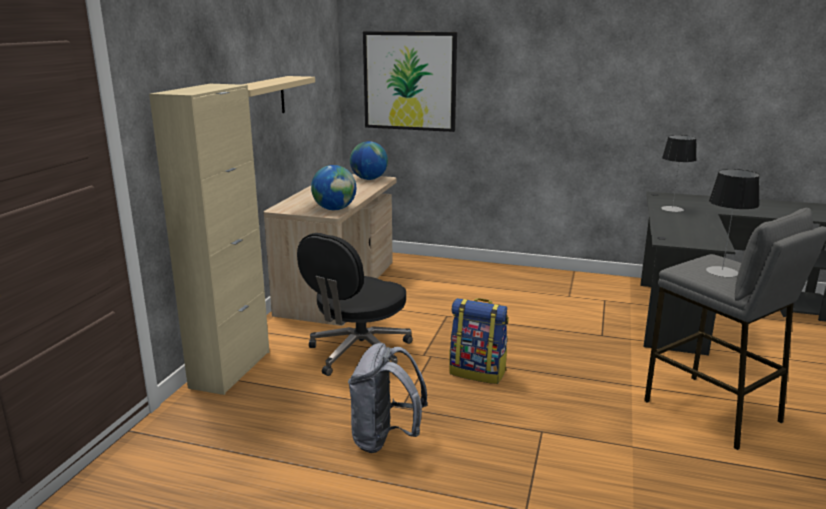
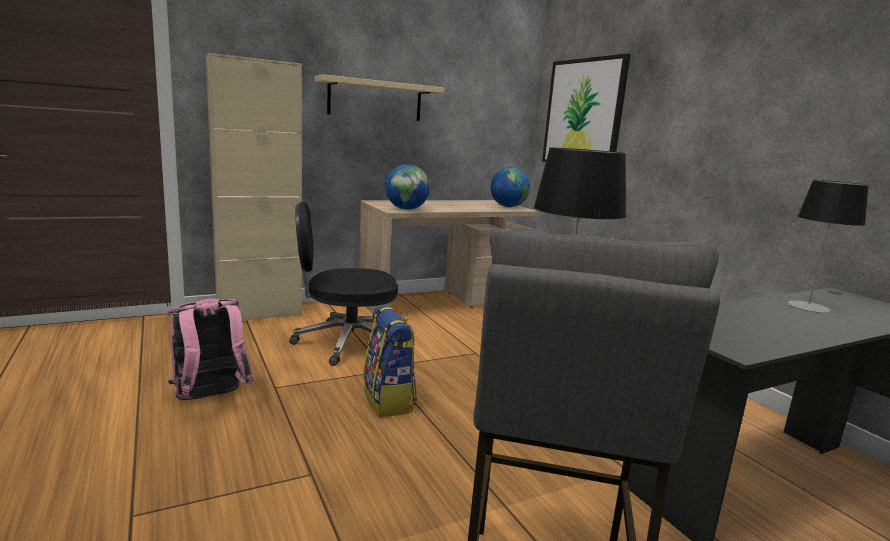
camera: 45 degrees right, 5 degrees down
grey backpack [348,343,428,453] -> pink backpack [168,298,254,400]

